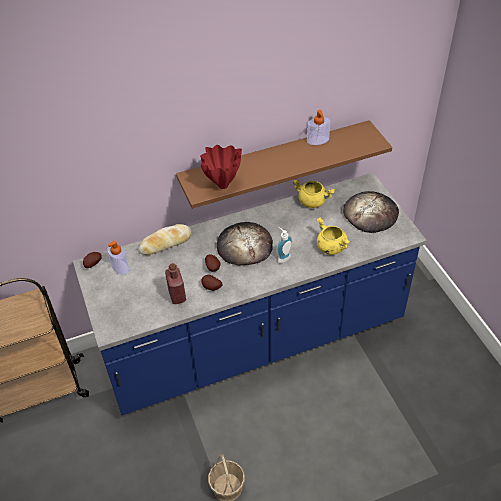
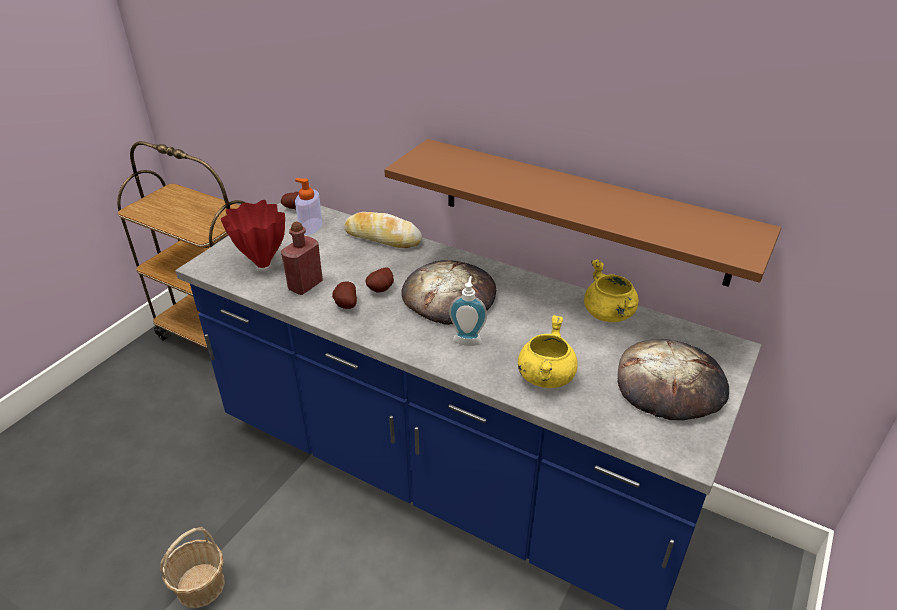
camera: 50 degrees right, 10 degrees down
red vase [200,145,242,189] -> red vase moved to [221,200,285,268]
soap dispenser [307,110,330,145] -> none

